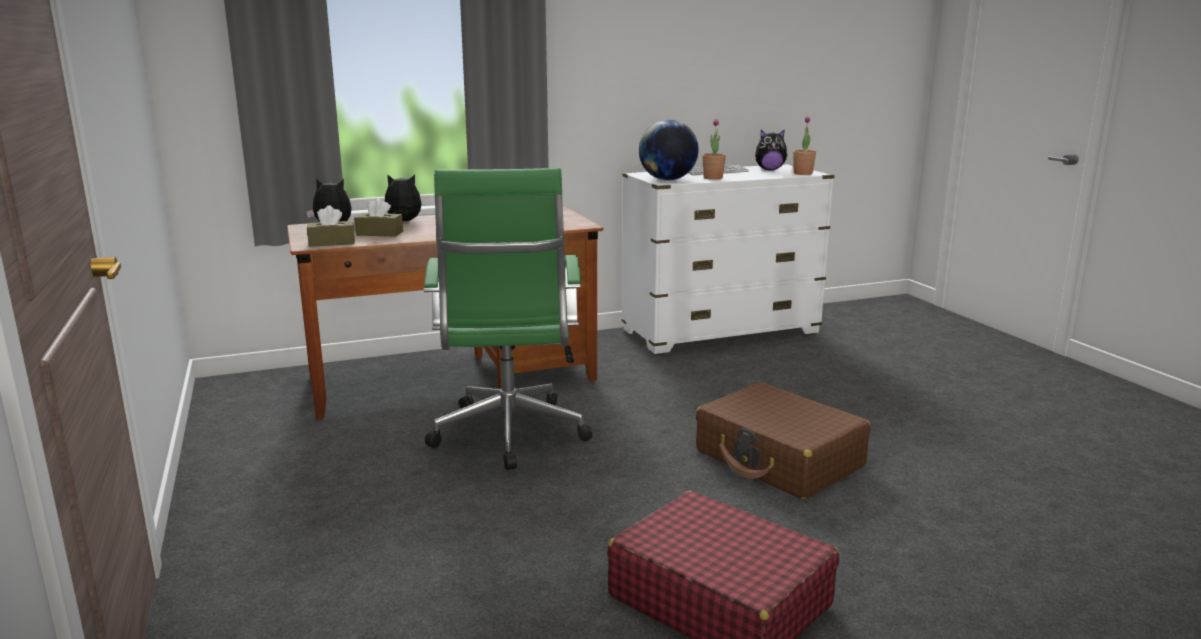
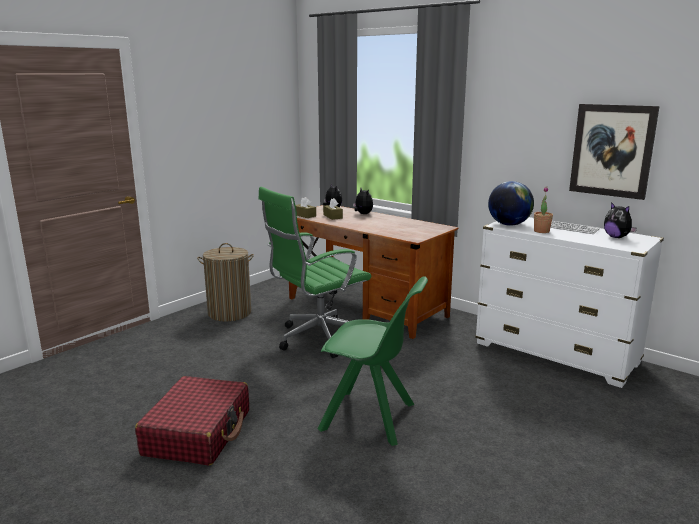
camera: 60 degrees right, 0 degrees up
brown suitcase [696,382,870,500] -> green chair [317,276,428,446]
potted plant [793,116,816,175] -> none
none -> laundry basket [197,243,254,321]
none -> picture [569,104,660,200]

